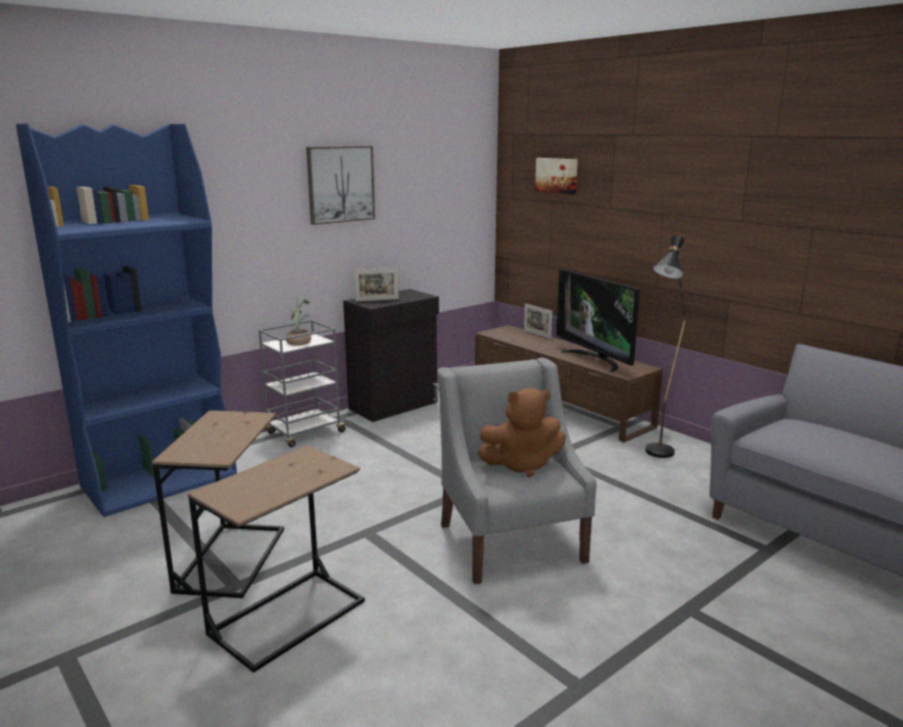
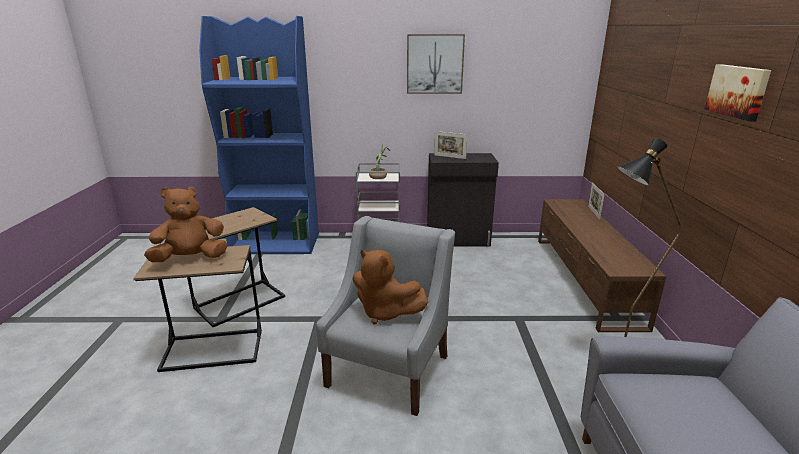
camera: 40 degrees right, 5 degrees up
picture [535,158,578,195] -> picture moved to [705,64,771,121]
television [556,269,640,373] -> none
none -> brown plush toy [144,186,227,262]

